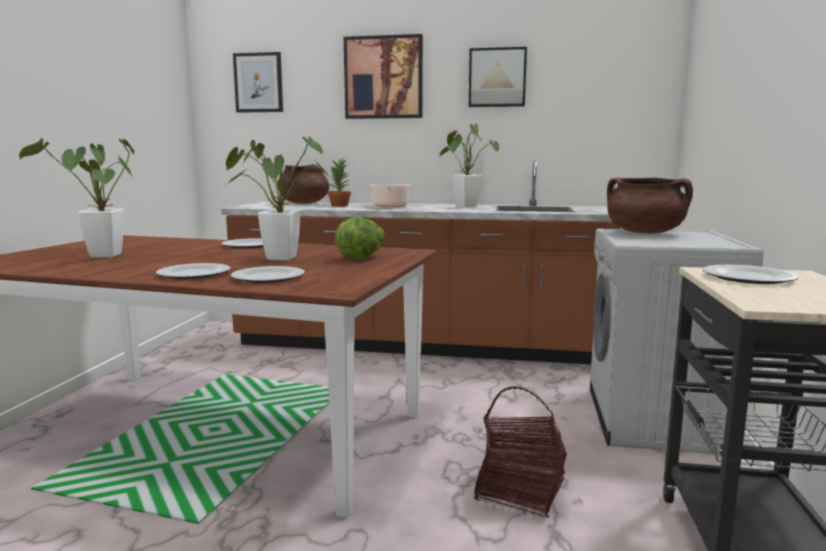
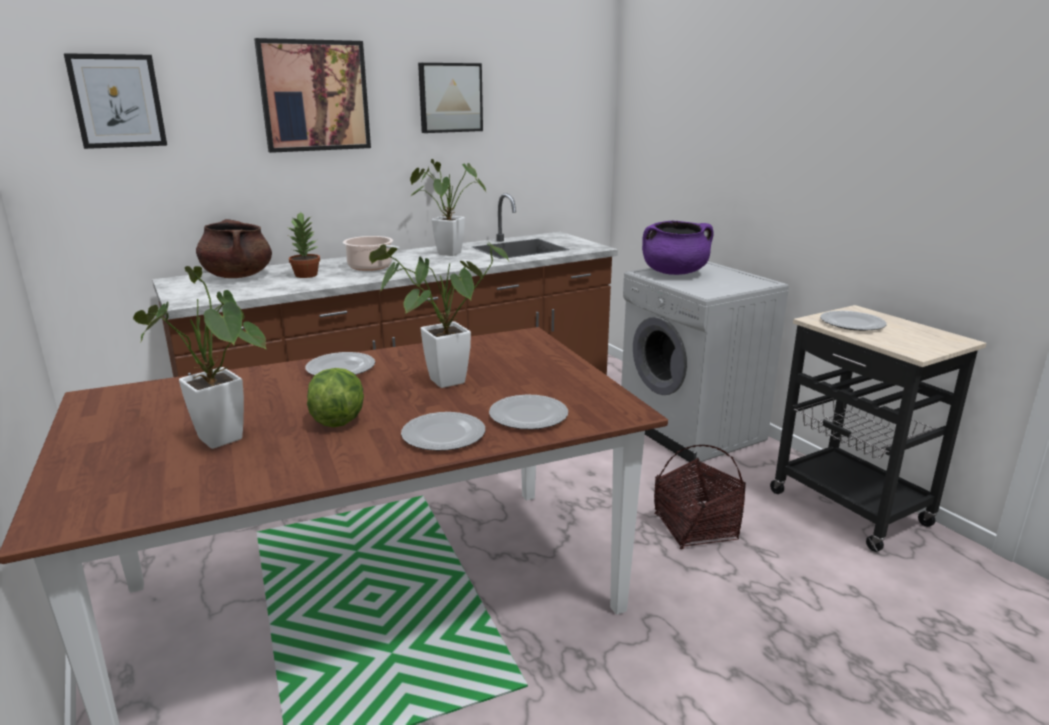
camera: 40 degrees left, 10 degrees up
lettuce [335,217,385,259] -> lettuce moved to [307,368,364,427]
brown cooking pot [607,178,693,233] -> purple cooking pot [642,220,714,275]

